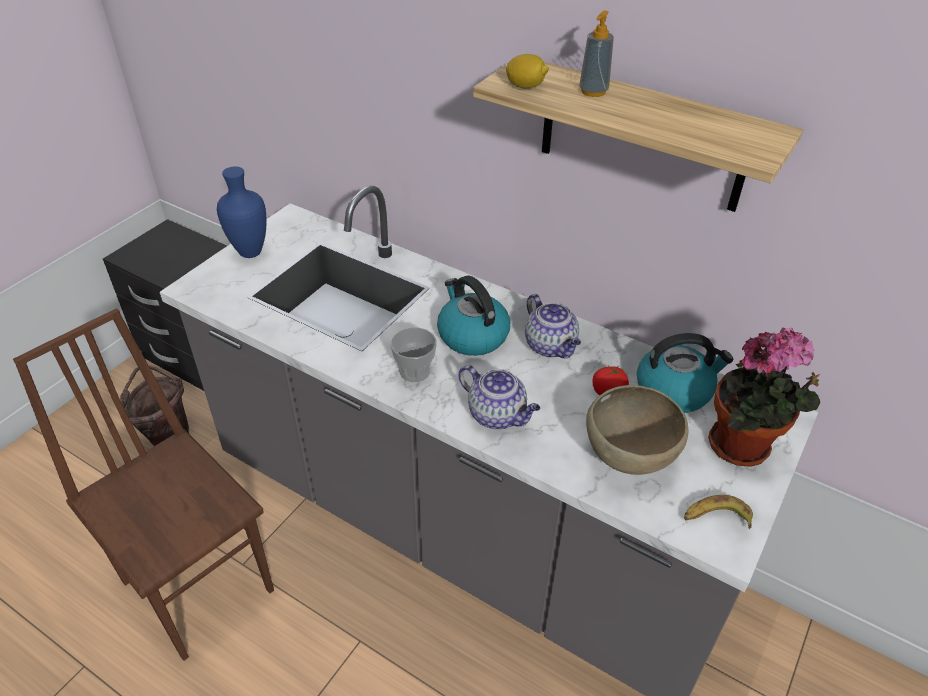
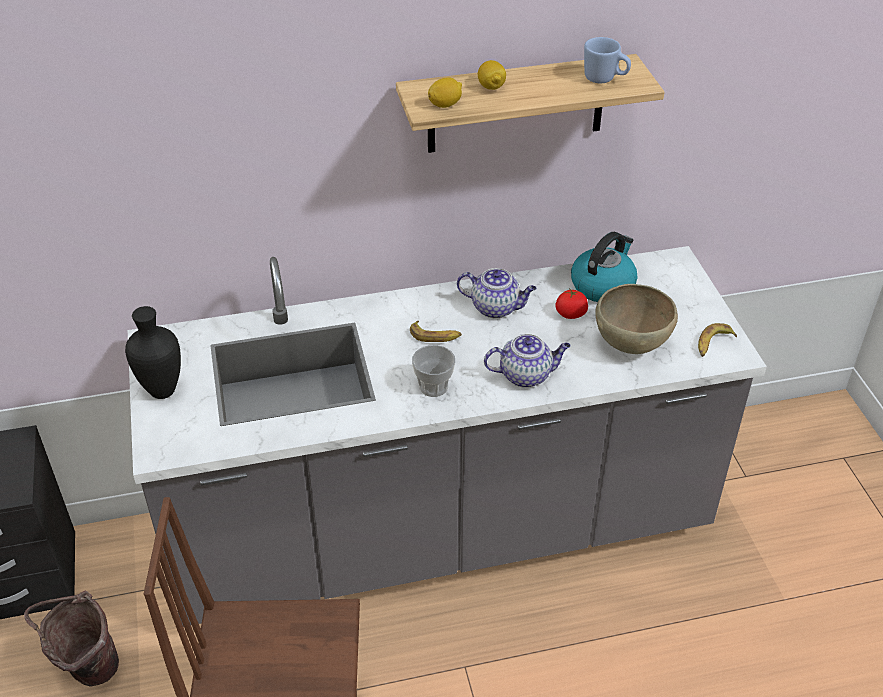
camera: 45 degrees left, 0 degrees up
blue vase [217,166,267,258] -> black vase [125,306,181,399]
kettle [437,276,510,356] -> banana [410,321,462,342]
soap dispenser [579,10,614,97] -> lemon [478,60,506,90]
potted plant [708,328,820,467] -> none
none -> blue mug [584,37,631,83]

